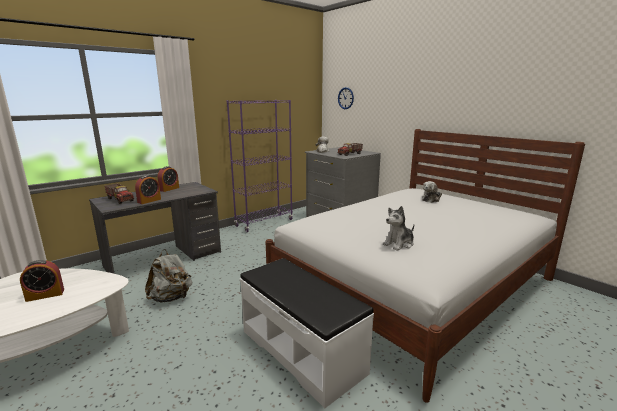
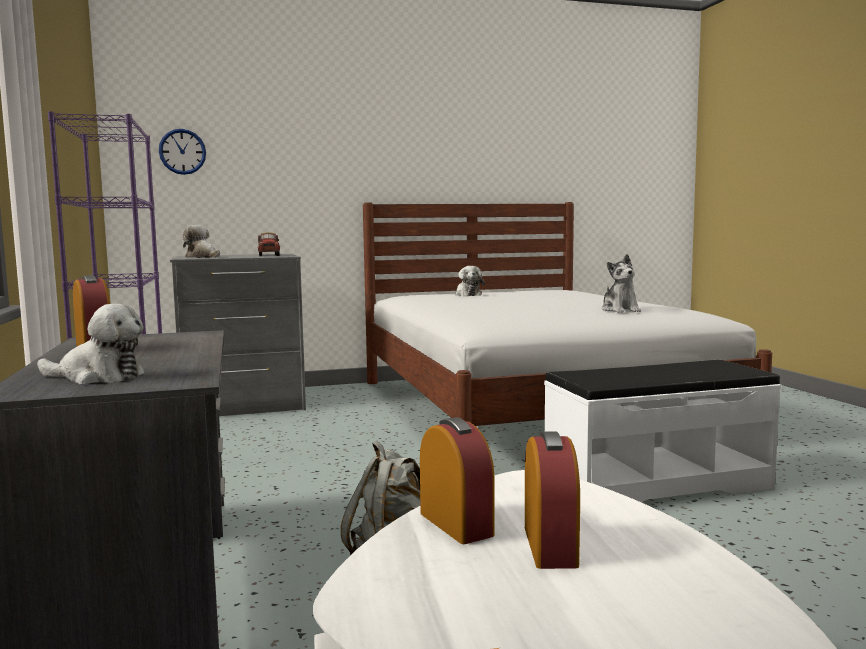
camera: 65 degrees left, 10 degrees down
toy truck [104,184,134,204] -> plush toy [37,304,145,385]
alarm clock [135,175,161,204] -> alarm clock moved to [420,417,495,544]

